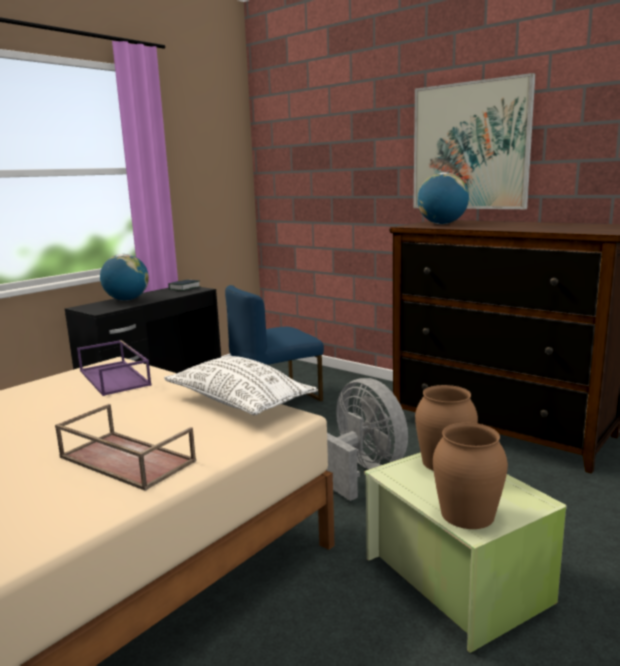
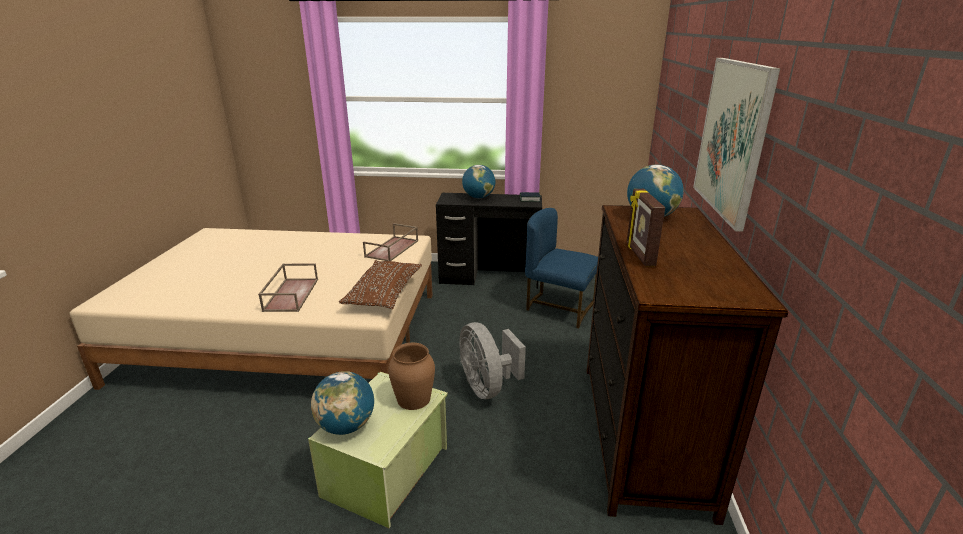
camera: 55 degrees right, 10 degrees up
purple tray [77,340,152,396] -> brown tray [363,223,418,261]
white pillow [164,356,318,415] -> brown pillow [339,260,422,309]
grey fan [327,378,408,501] -> grey fan turned 135 degrees clockwise [459,322,526,399]
brown vase [433,423,508,529] -> globe [311,371,374,435]
none -> picture frame [627,189,665,267]

